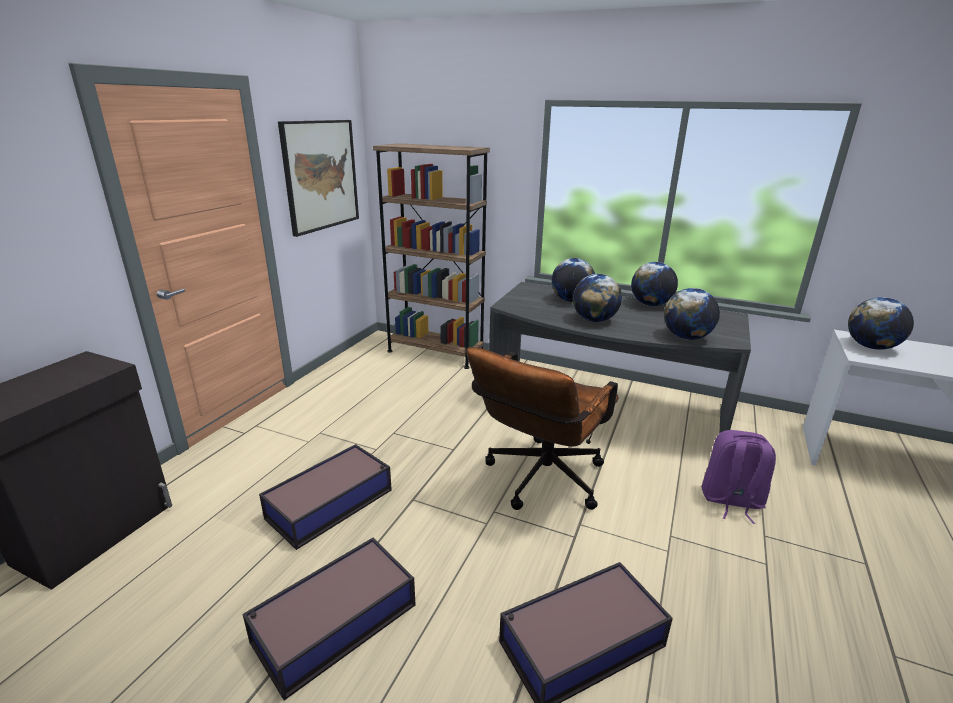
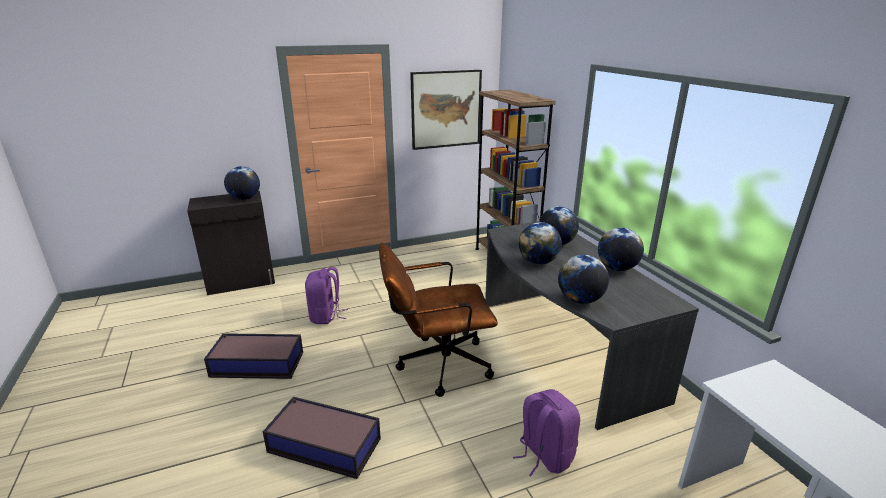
camera: 45 degrees right, 0 degrees up
storage box [259,444,392,550] -> purple backpack [305,267,348,324]
globe [848,297,914,350] -> globe moved to [224,166,260,200]

